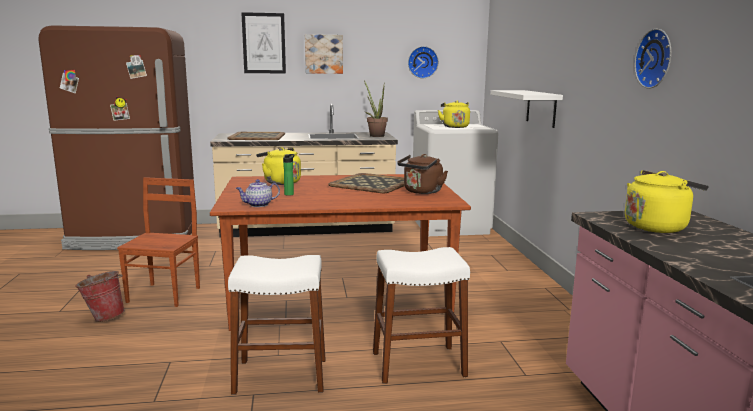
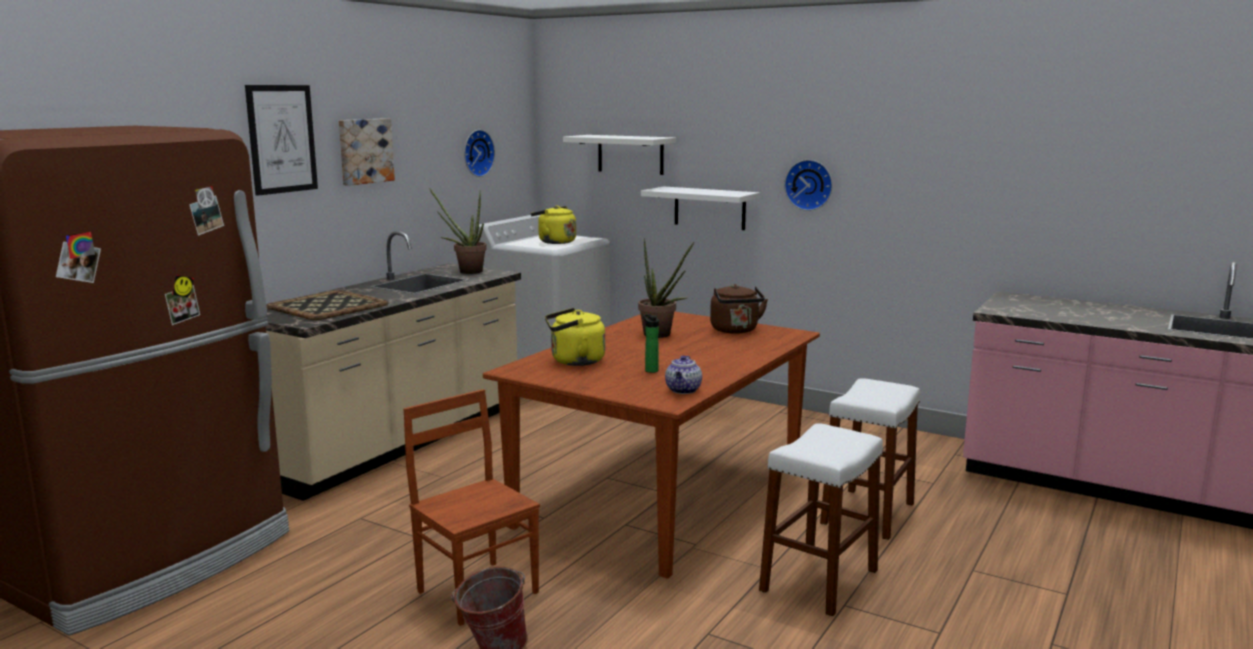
camera: 50 degrees left, 0 degrees up
tray [328,173,404,193] -> potted plant [638,238,694,338]
yellow kettle [625,170,709,233] -> none
wall clock [634,28,671,89] -> wall clock moved to [784,160,833,211]
none -> white shelf [563,135,676,175]

